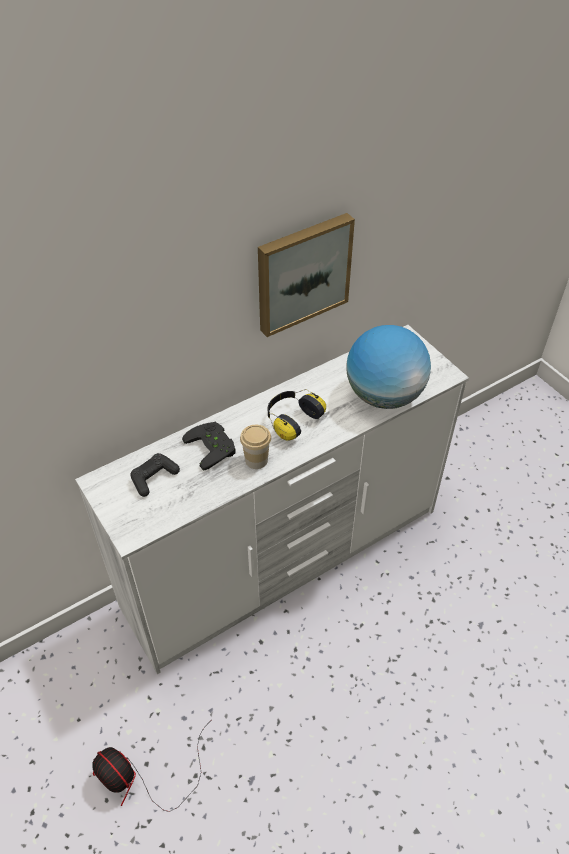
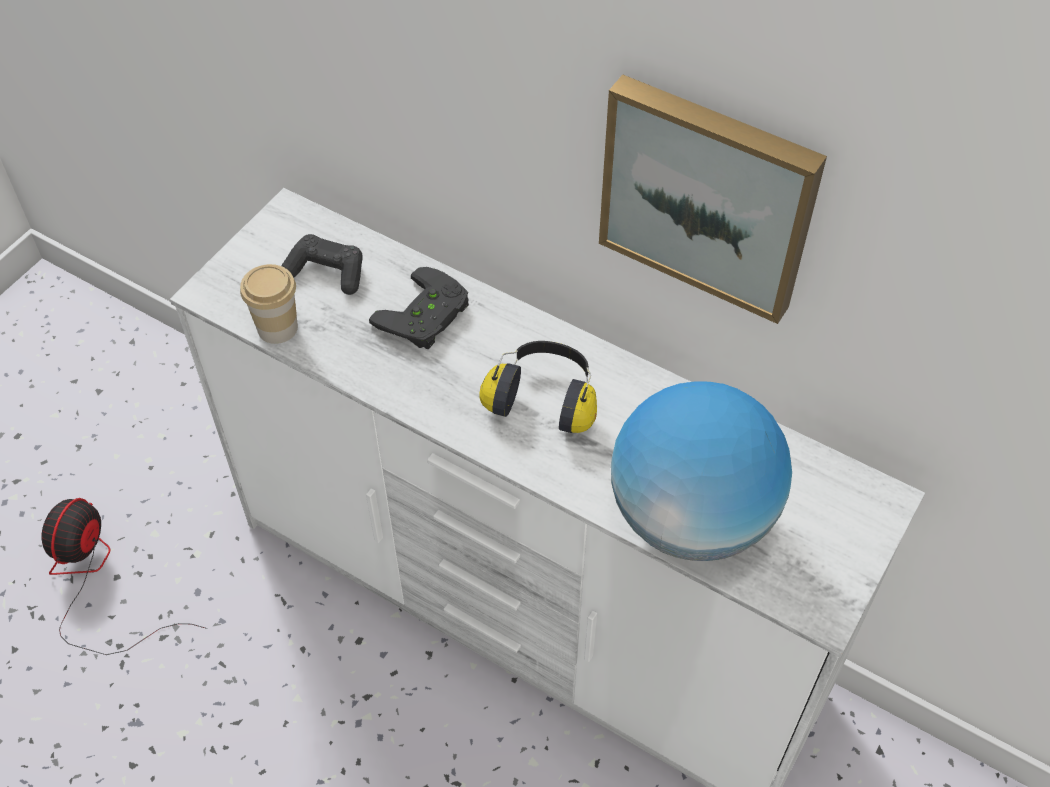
camera: 65 degrees right, 5 degrees up
cup [240,425,271,469] -> cup moved to [240,264,298,344]

